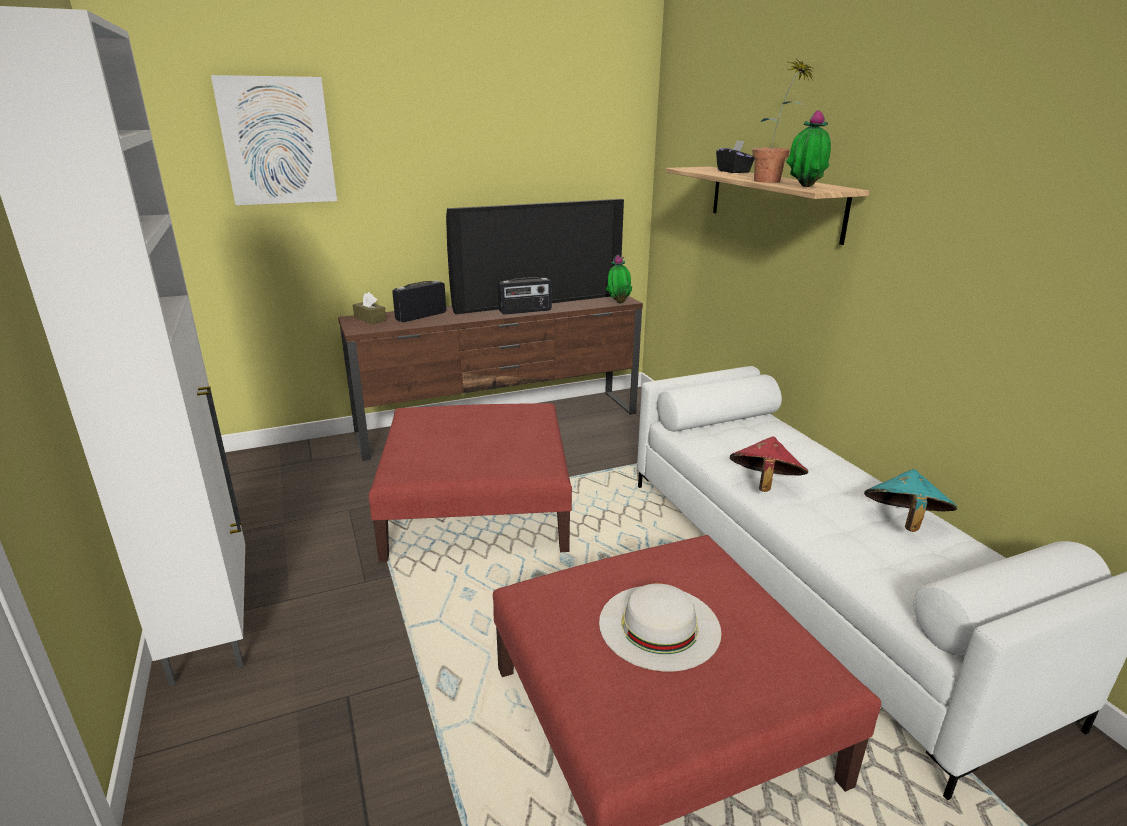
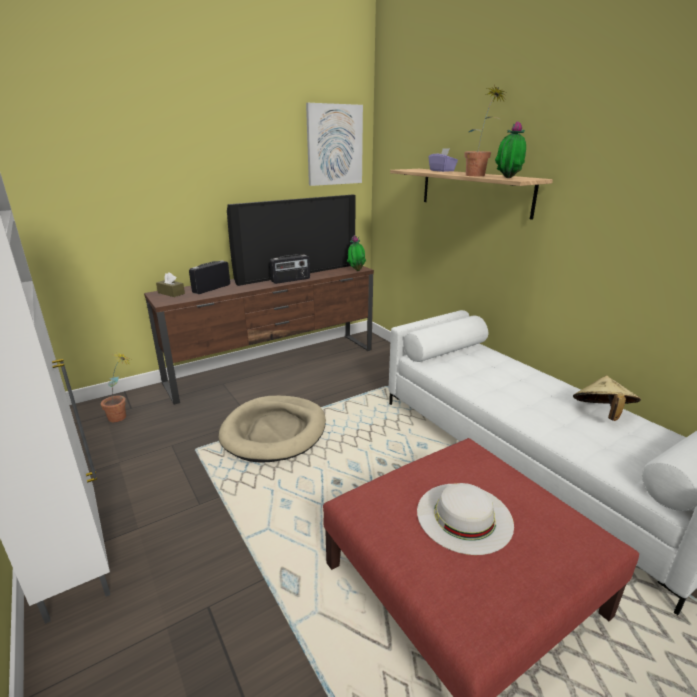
camera: 10 degrees left, 0 degrees up
picture [211,75,337,205] -> picture moved to [306,103,363,186]
red ottoman [369,403,572,562] -> beige dog bed [218,396,326,463]
black tissue box [716,141,755,173] -> purple tissue box [429,148,458,172]
red hat [730,436,808,492] -> none
turquoise hat [864,469,957,532] -> beige hat [573,376,641,421]
none -> potted plant [101,353,131,422]

